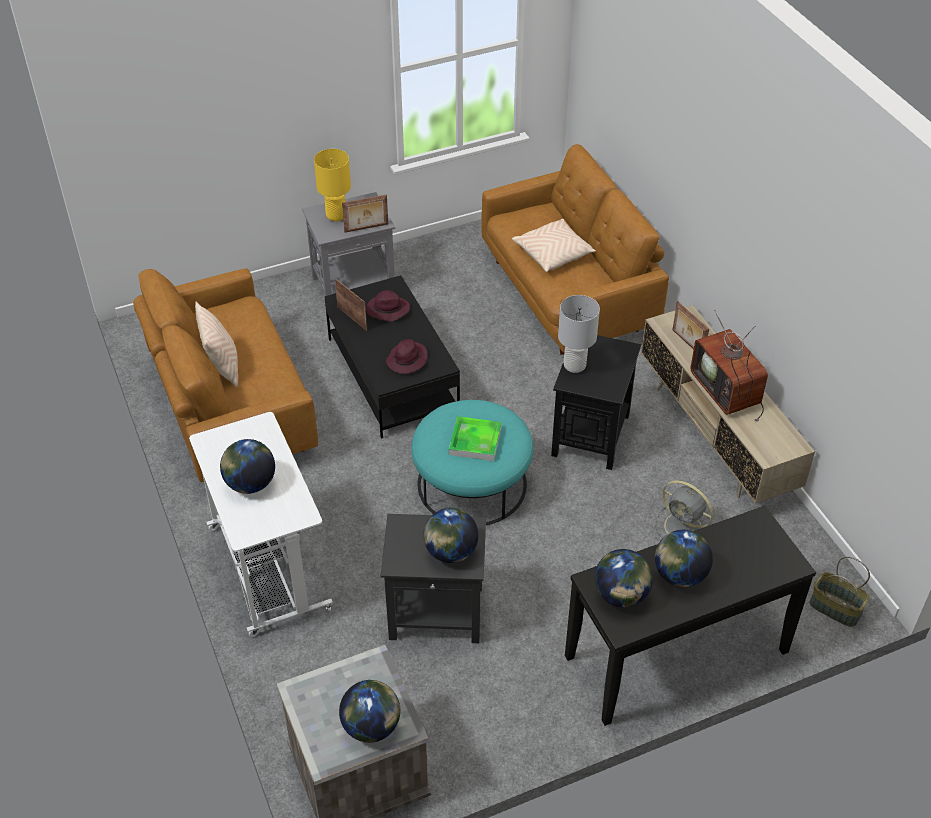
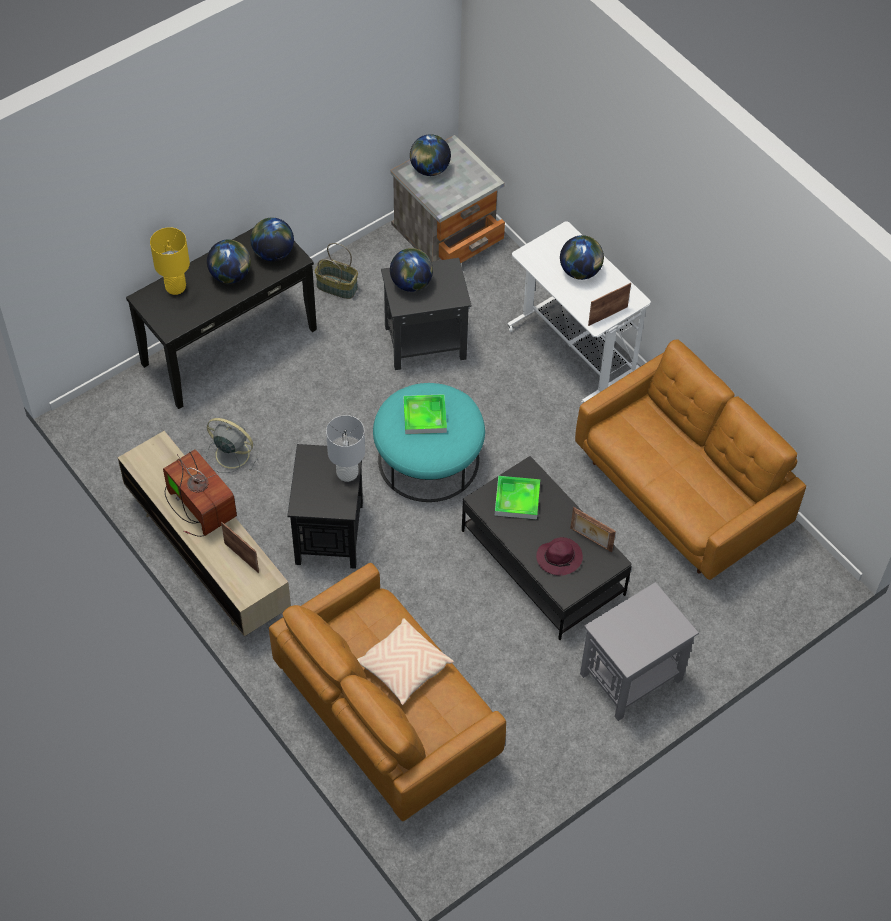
camera: 165 degrees right, 10 degrees up
beige pillow [195,301,238,388] -> none
yellow table lamp [314,149,351,221] -> yellow table lamp moved to [150,227,190,295]
picture frame [342,194,388,233] -> picture frame moved to [588,283,631,326]
purple hat [386,339,427,374] -> tray [495,476,540,519]
basket [810,556,870,627] -> basket moved to [315,243,358,299]

